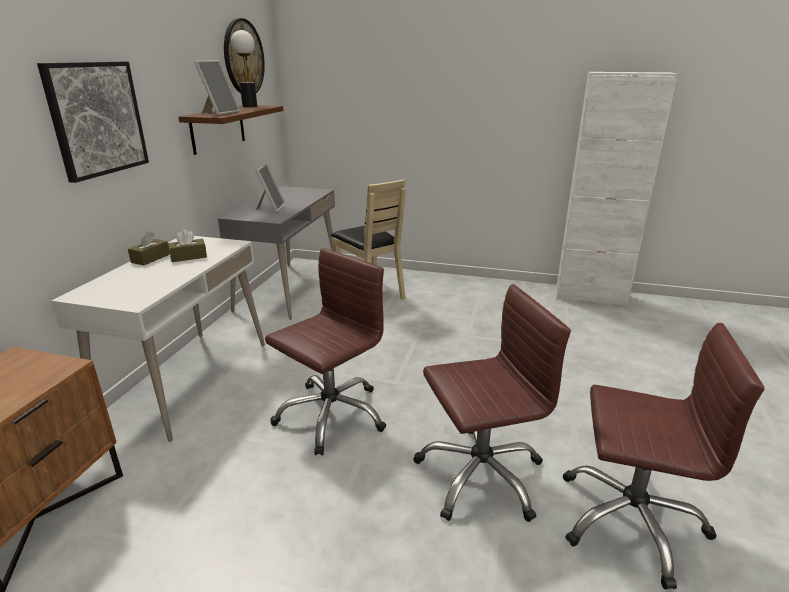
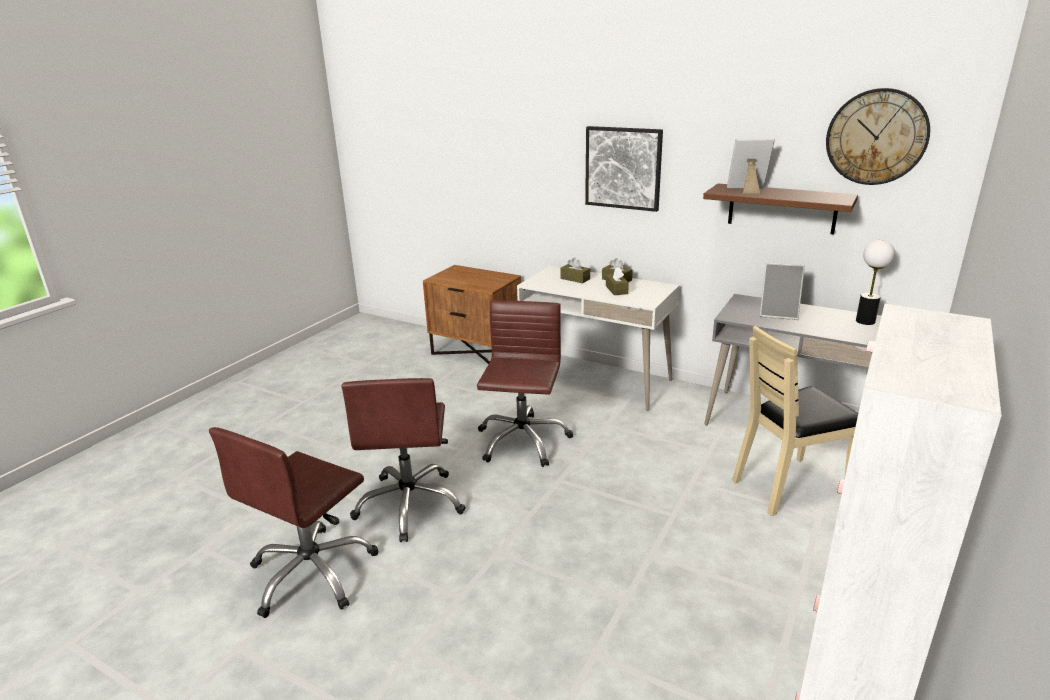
camera: 105 degrees right, 0 degrees up
picture frame [194,60,240,115] -> picture frame turned 150 degrees clockwise [727,138,775,194]
table lamp [231,30,257,107] -> table lamp moved to [856,240,895,325]
brown office chair [265,248,386,456] -> brown office chair turned 135 degrees counterclockwise [477,300,573,467]
none -> brown tissue box [560,257,590,283]

